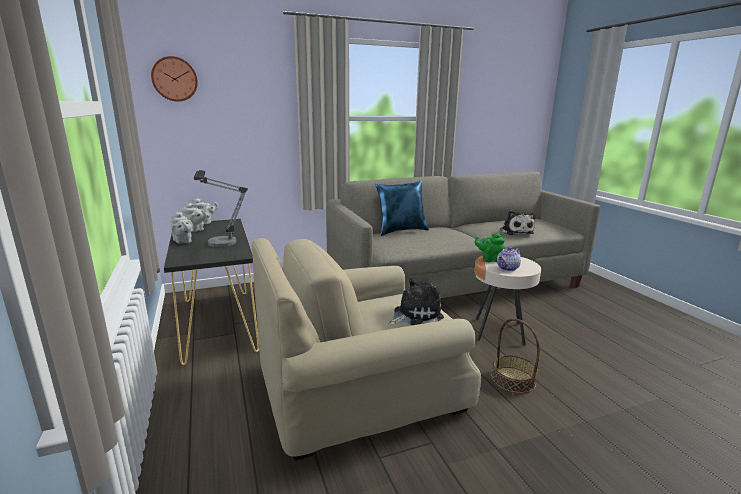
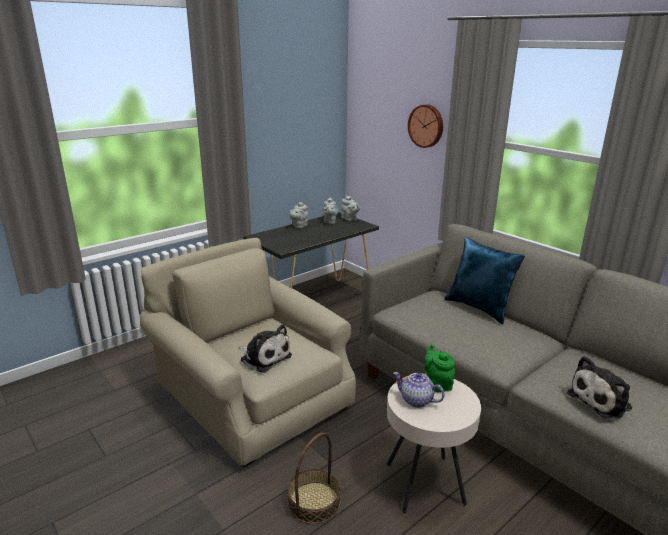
camera: 70 degrees right, 5 degrees up
wall clock [151,56,198,102] -> wall clock moved to [408,105,443,148]
table lamp [194,170,248,247] -> none

